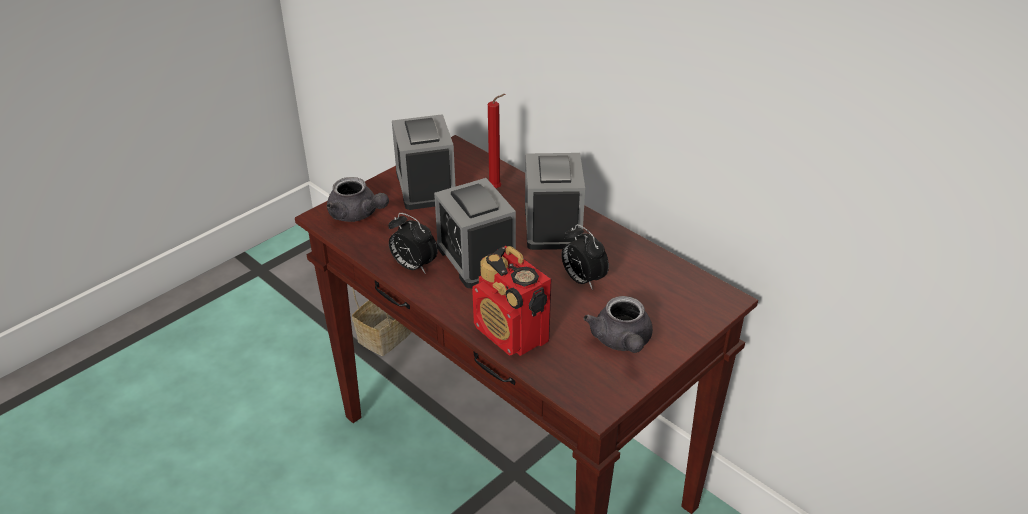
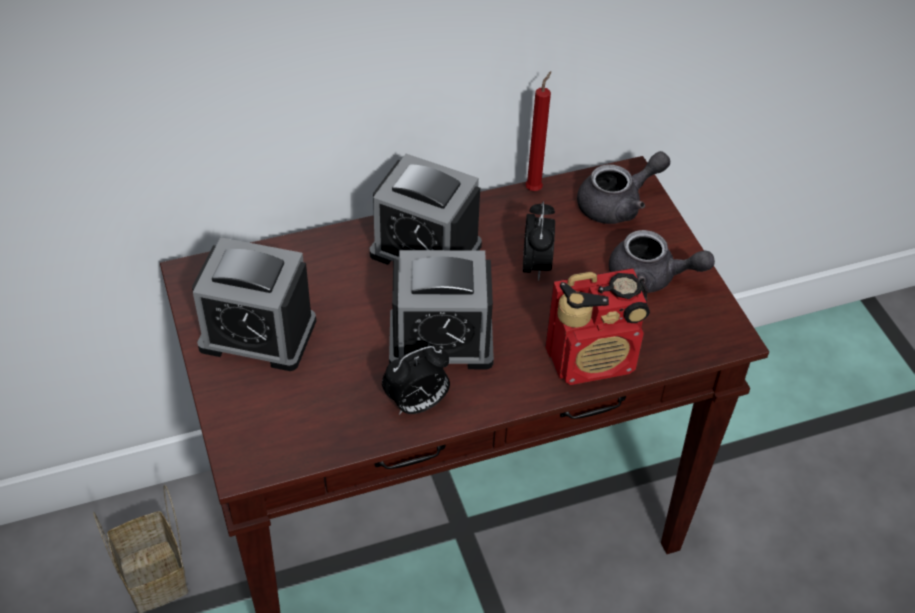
camera: 65 degrees left, 10 degrees up
grey teapot [327,177,389,222] -> grey teapot moved to [577,151,670,224]
red candle [488,94,505,188] -> red candle moved to [525,71,551,191]
alarm clock [561,224,609,290] -> alarm clock turned 75 degrees counterclockwise [523,202,555,281]

